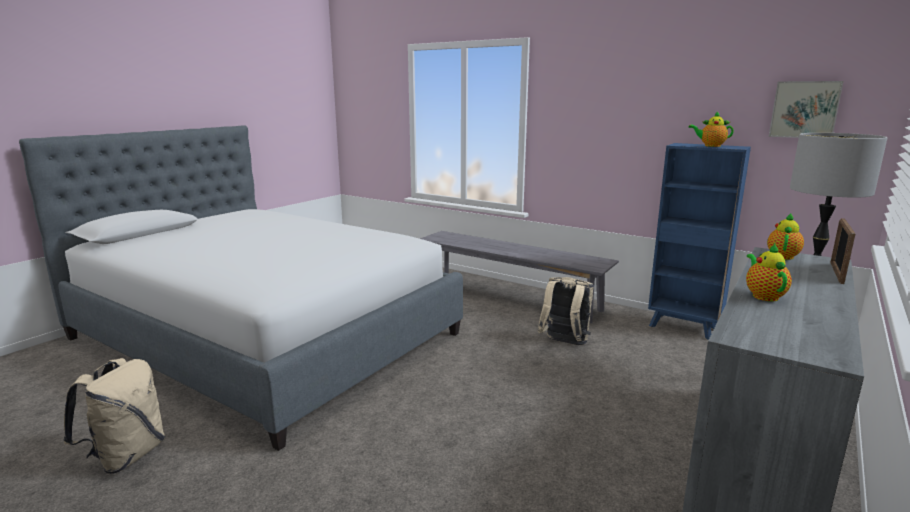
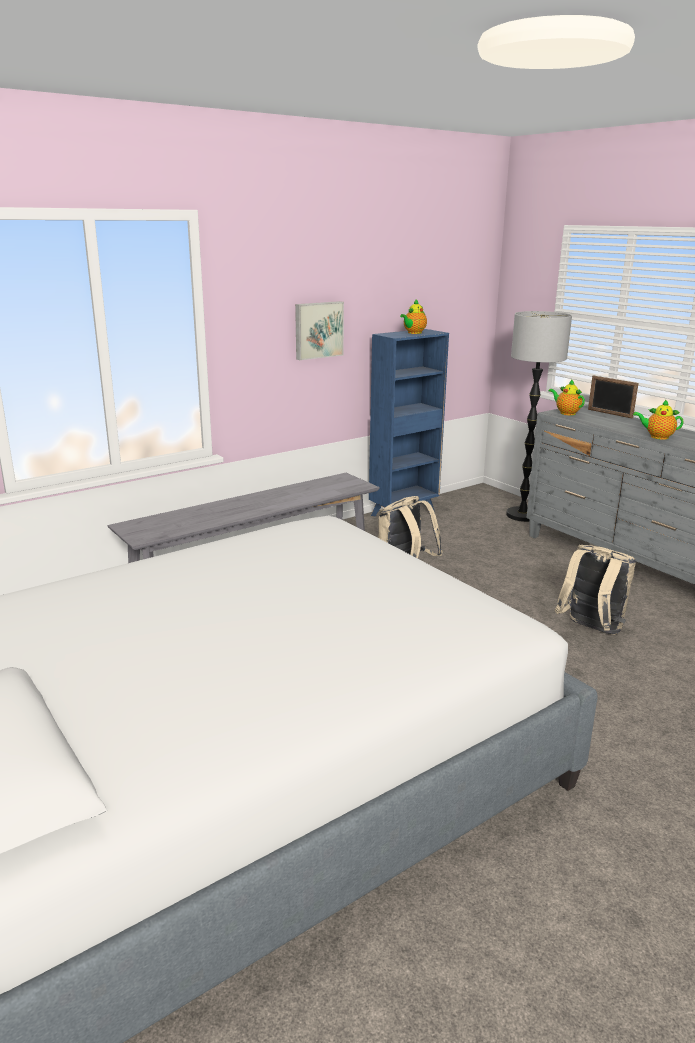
camera: 70 degrees left, 5 degrees up
beige backpack [63,358,165,474] -> beige backpack moved to [555,545,636,635]
picture [769,81,844,138] -> picture moved to [295,301,344,360]

